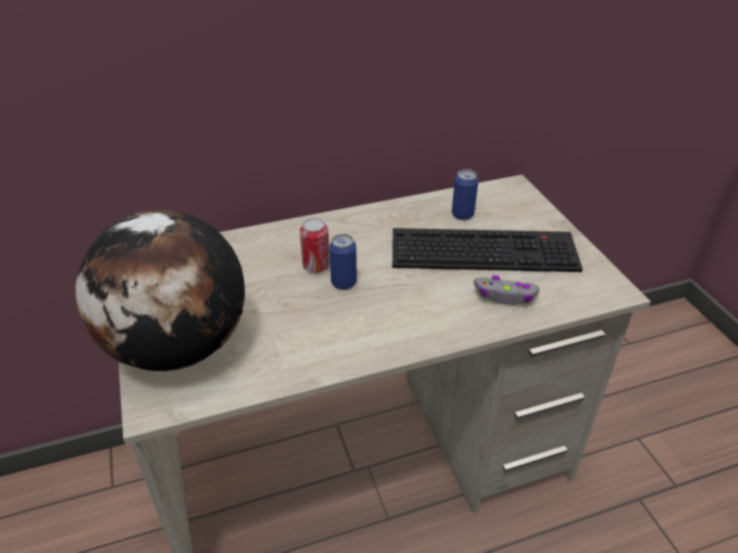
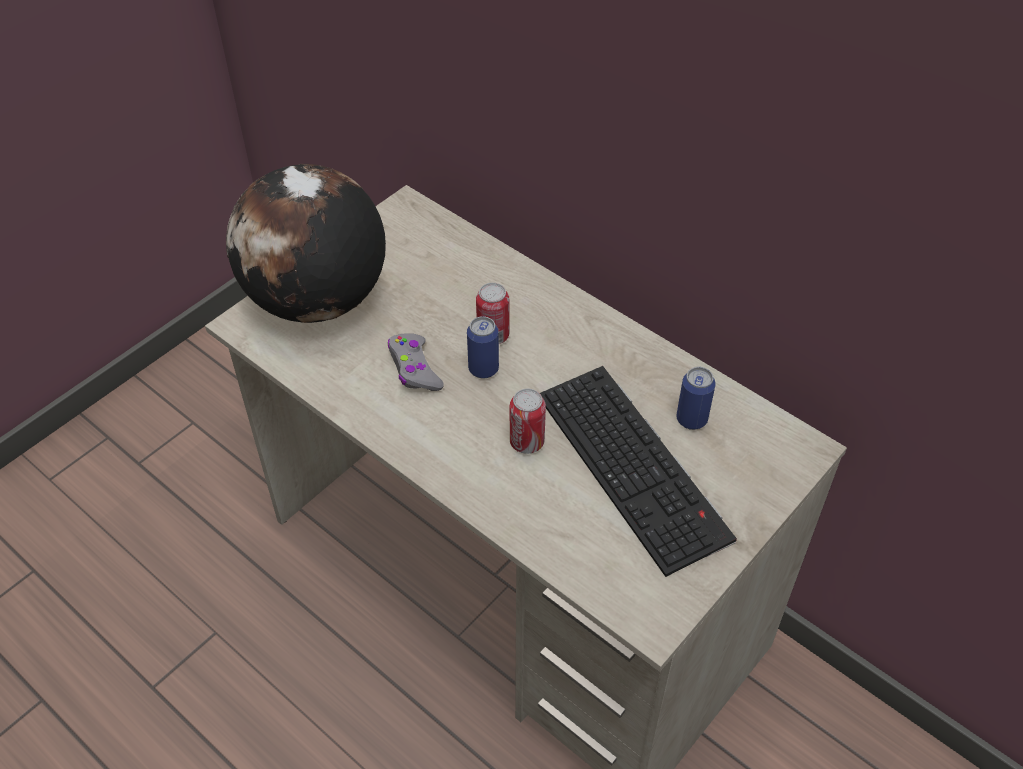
camera: 60 degrees right, 10 degrees up
grey game controller [474,275,539,305] -> grey game controller moved to [388,333,444,391]
none -> can [510,389,546,454]

